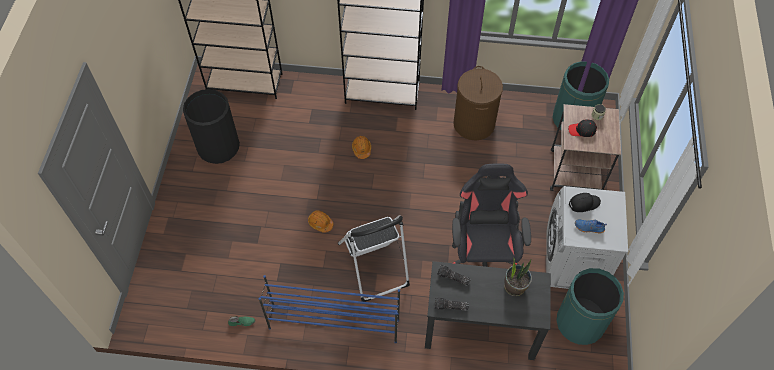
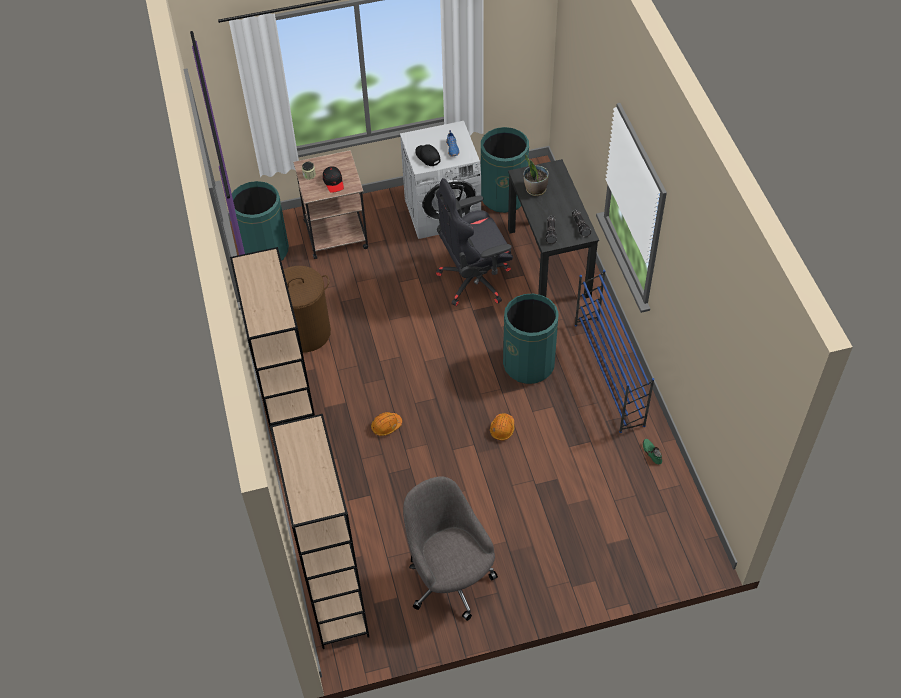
camera: 110 degrees left, 5 degrees down
black trash can [183,89,240,164] -> grey office chair [403,476,498,621]
step ladder [338,215,410,302] -> green trash can [503,294,559,384]

